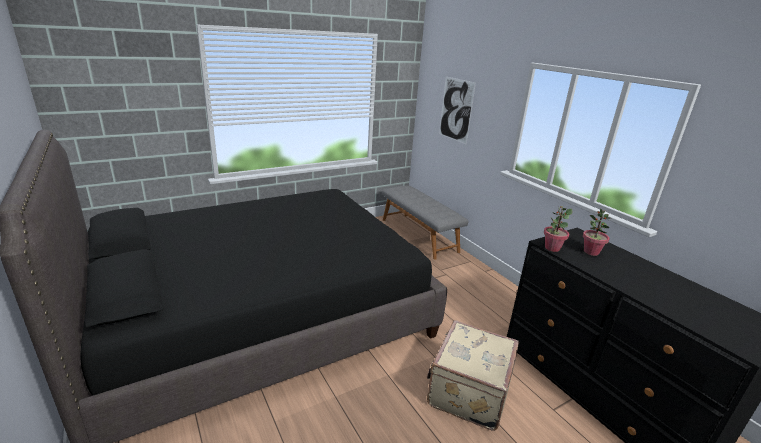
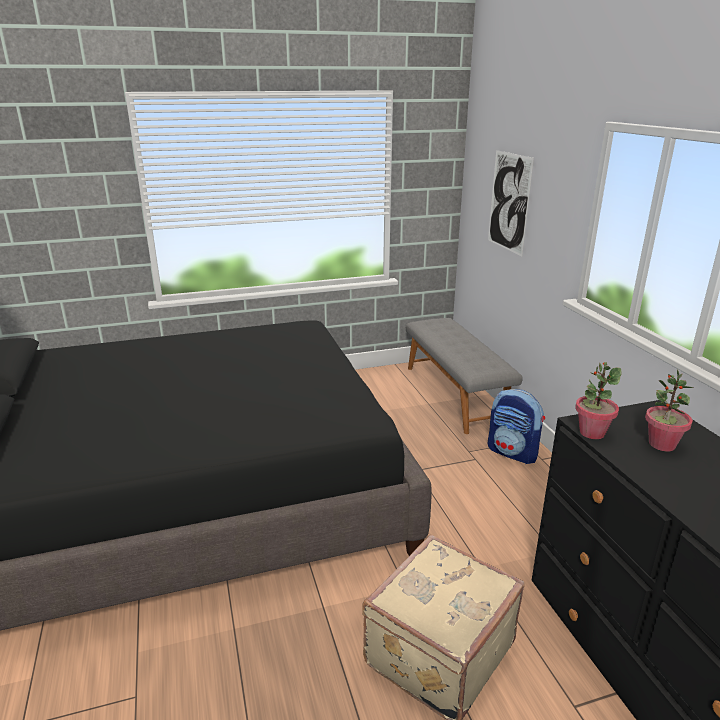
camera: 15 degrees right, 0 degrees up
none -> backpack [488,389,545,464]

